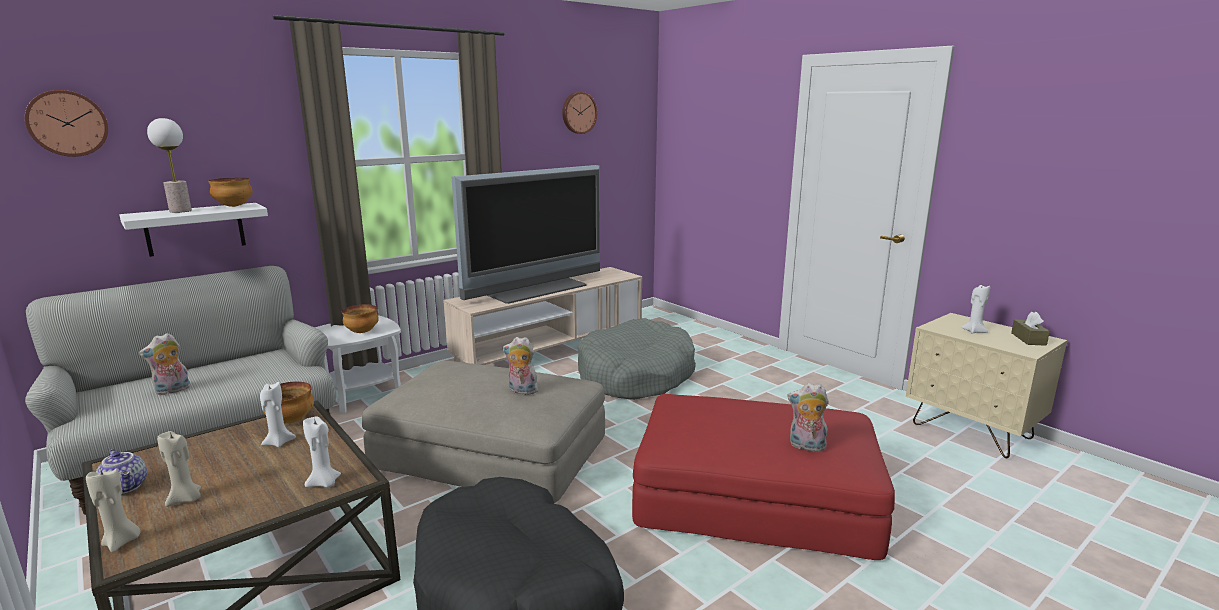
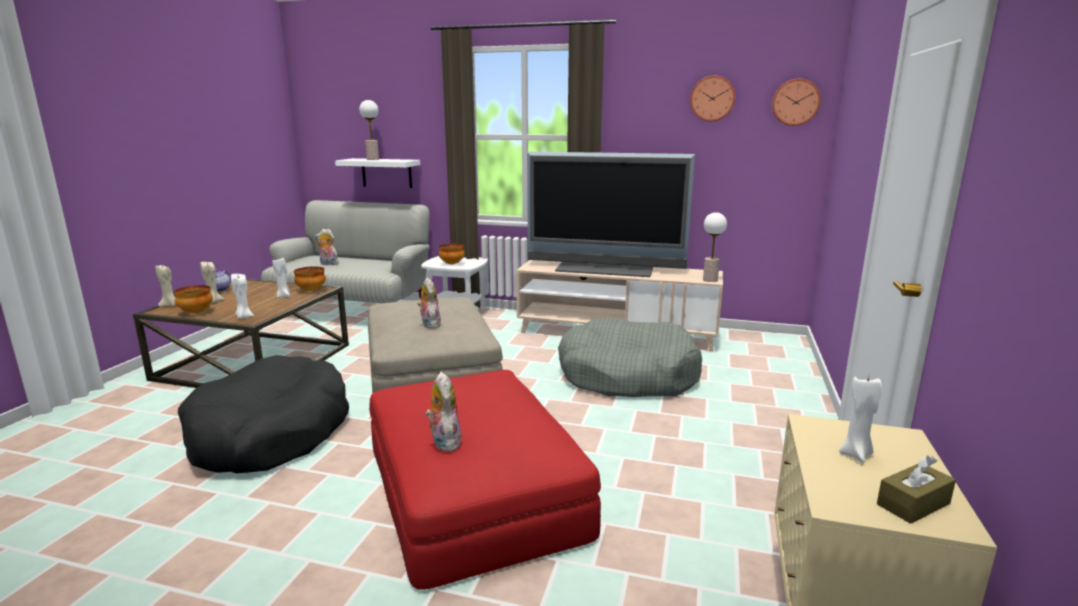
camera: 55 degrees right, 0 degrees up
wall clock [25,90,108,157] -> wall clock moved to [772,79,821,126]
bowl [208,177,253,207] -> bowl moved to [173,285,213,313]
none -> table lamp [703,212,727,282]

